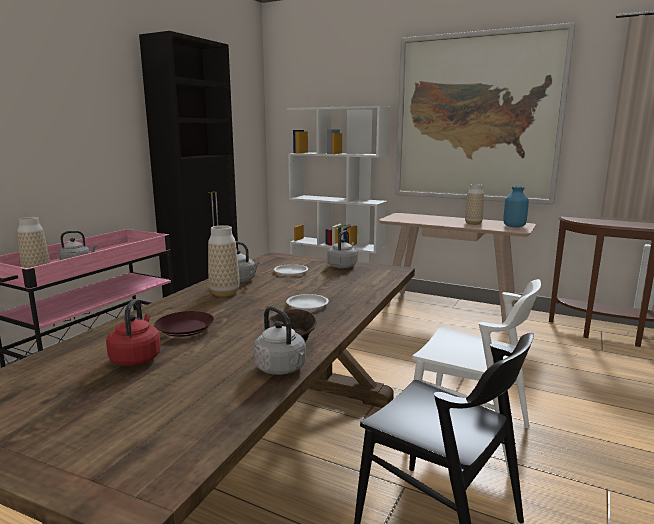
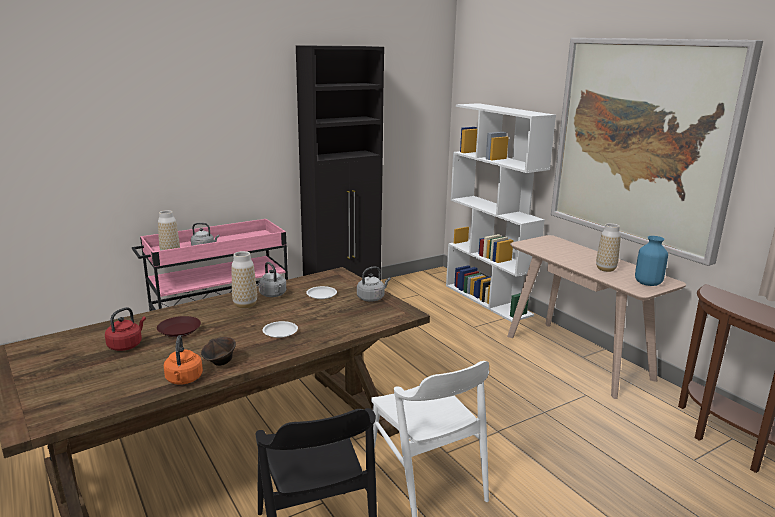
camera: 30 degrees right, 5 degrees up
grey kettle [253,306,306,375] -> orange kettle [164,335,203,385]

